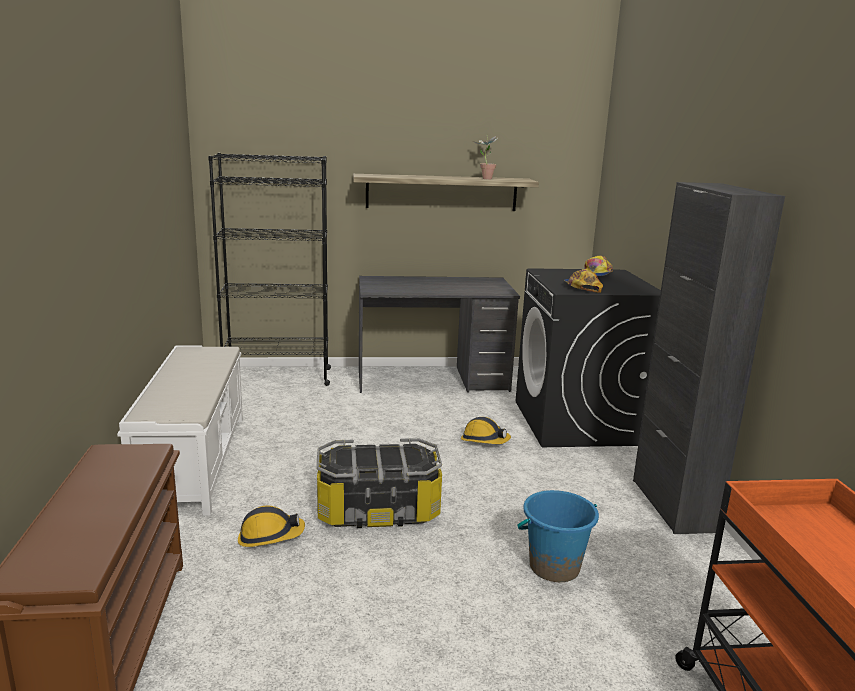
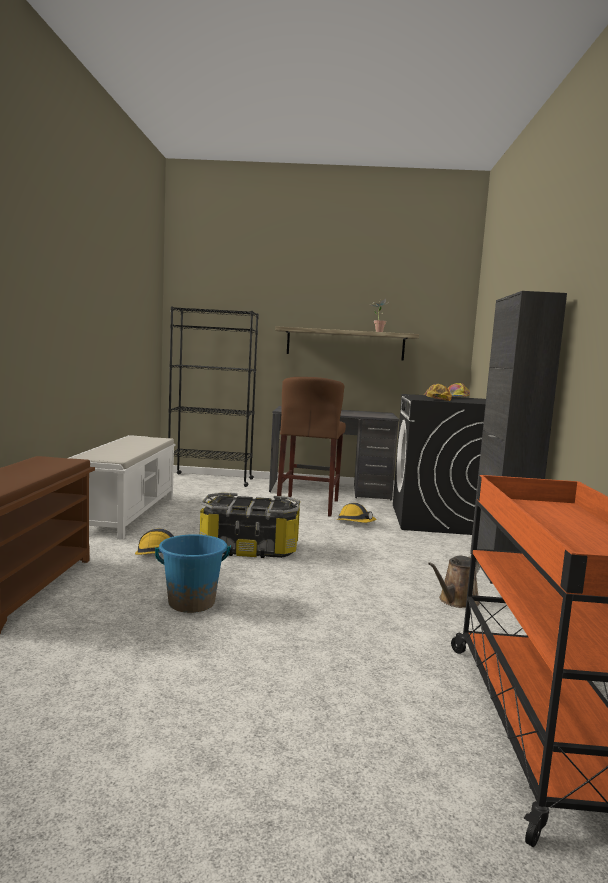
camera: 10 degrees right, 10 degrees down
blue bucket [517,490,599,582] -> blue bucket moved to [155,534,231,613]
none -> brown stool [277,377,346,517]
none -> brown watering can [428,556,481,608]

